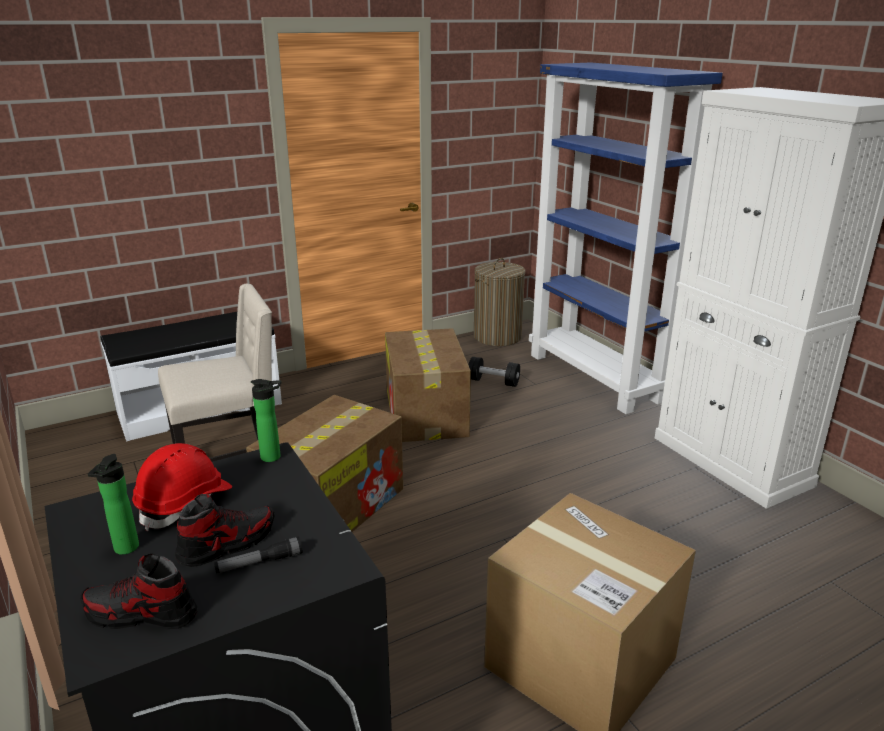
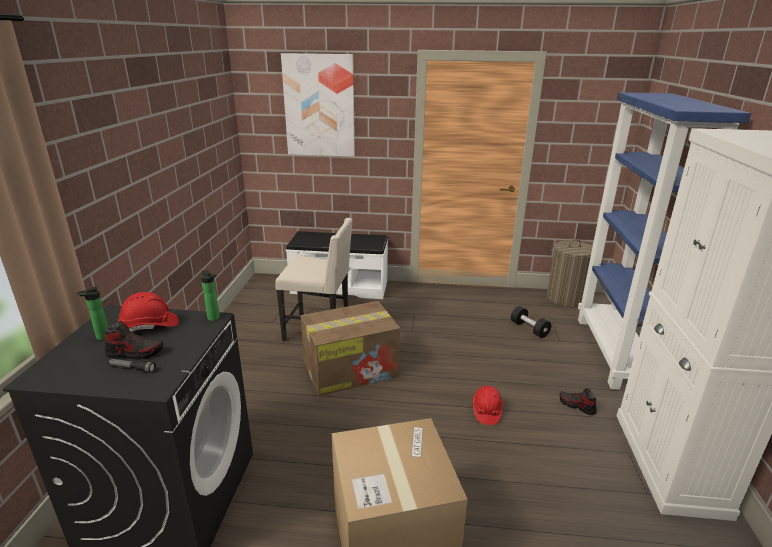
camera: 35 degrees right, 0 degrees up
shoe [80,553,198,629] -> shoe moved to [560,389,597,415]
cardboard box [385,328,471,442] -> none
none -> picture [281,53,355,157]
none -> red hard hat [473,386,503,425]

